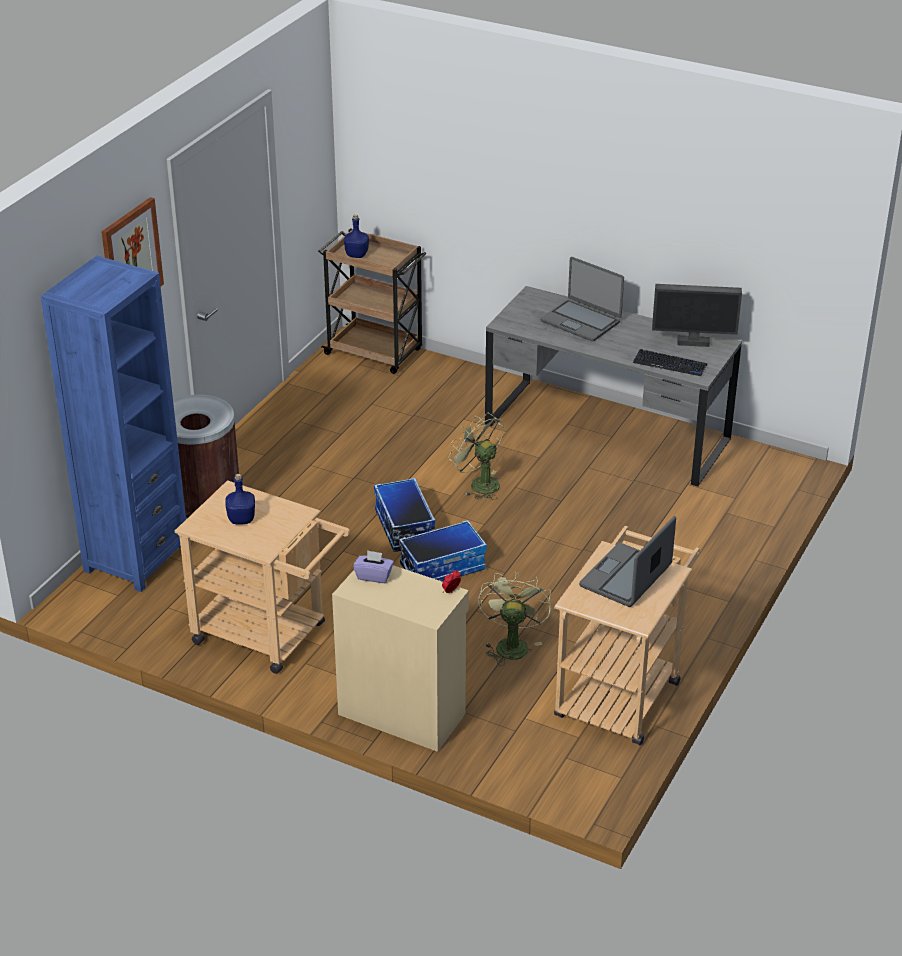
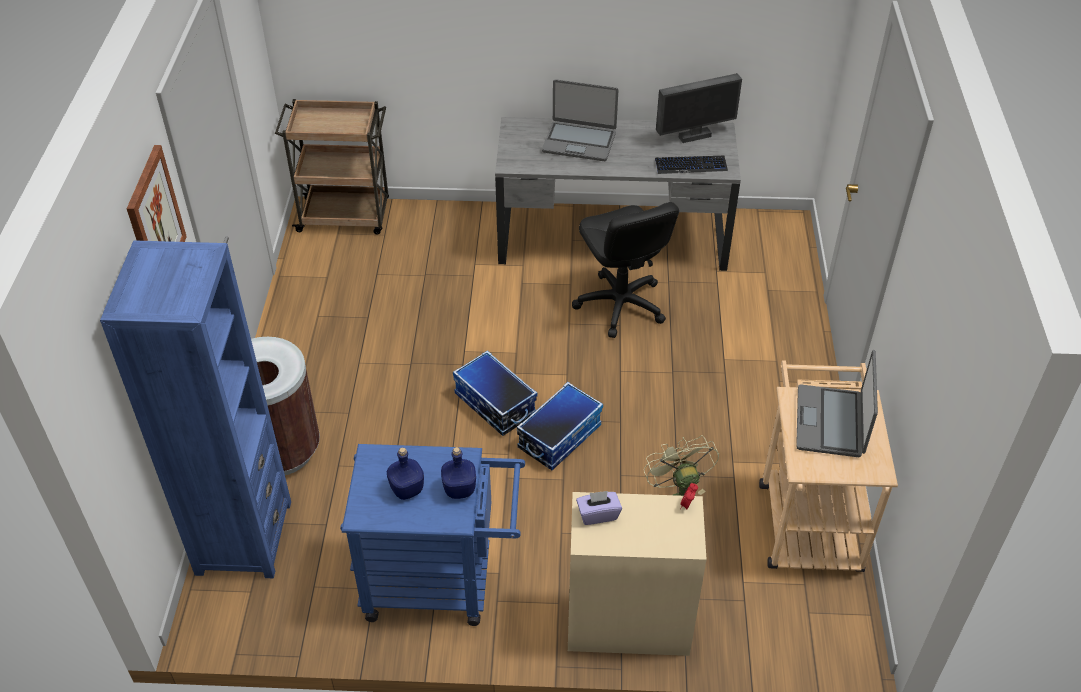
camera: 25 degrees left, 10 degrees up
beige cart [175,480,350,674] -> blue cart [340,444,525,626]
blue bottle [344,215,369,258] -> blue bottle moved to [441,447,476,499]
green fan [448,413,504,500] -> none
none -> black office chair [572,202,679,338]

